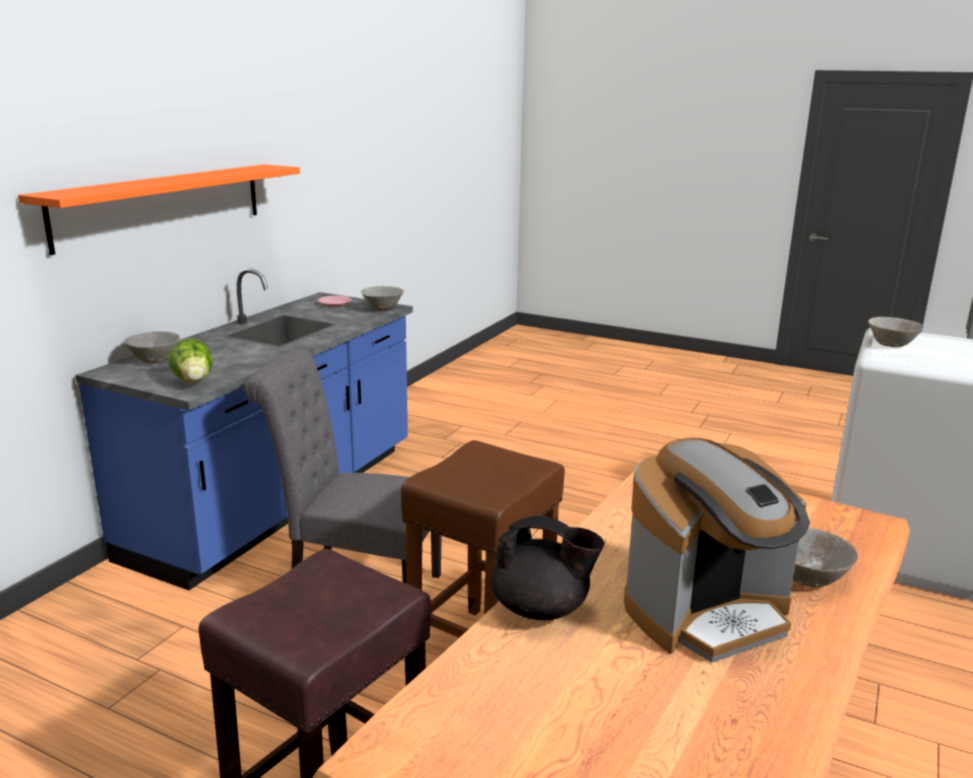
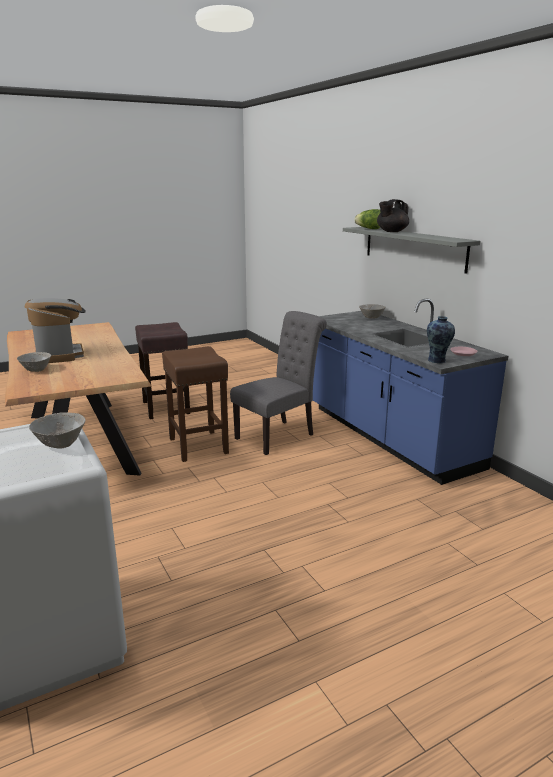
camera: 125 degrees right, 0 degrees up
orange shelf [18,164,300,255] -> grey shelf [343,227,481,274]
lettuce [168,338,213,382] -> lettuce moved to [354,209,380,229]
grey bowl [361,286,404,311] -> vase [427,316,455,363]
black teapot [491,516,604,620] -> black teapot moved to [377,199,409,232]
coffee machine [624,437,810,663] -> coffee machine turned 150 degrees clockwise [25,298,86,363]

